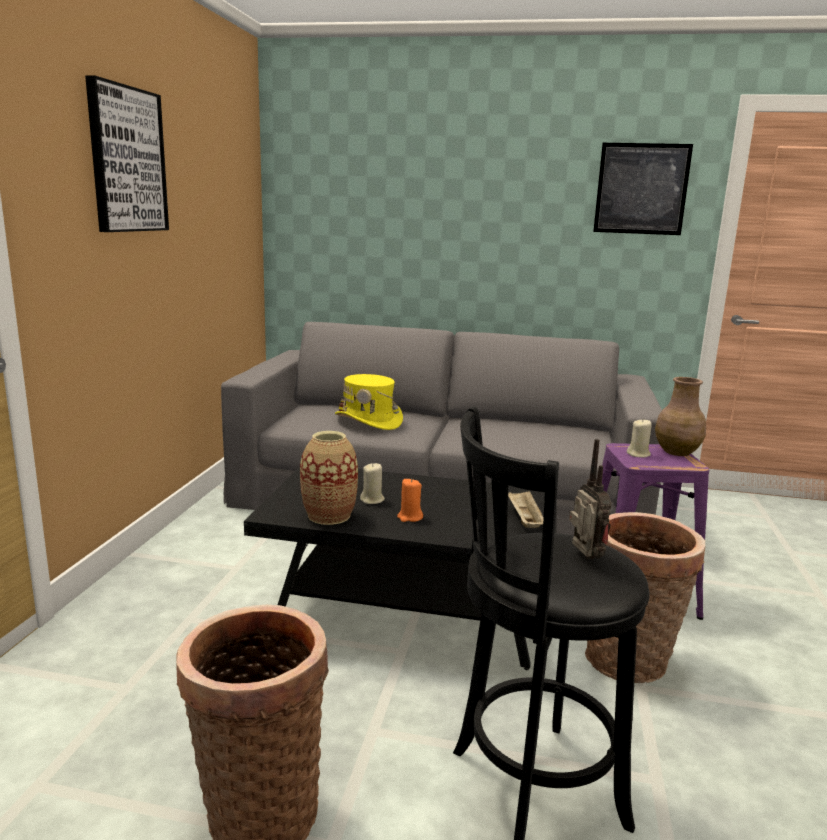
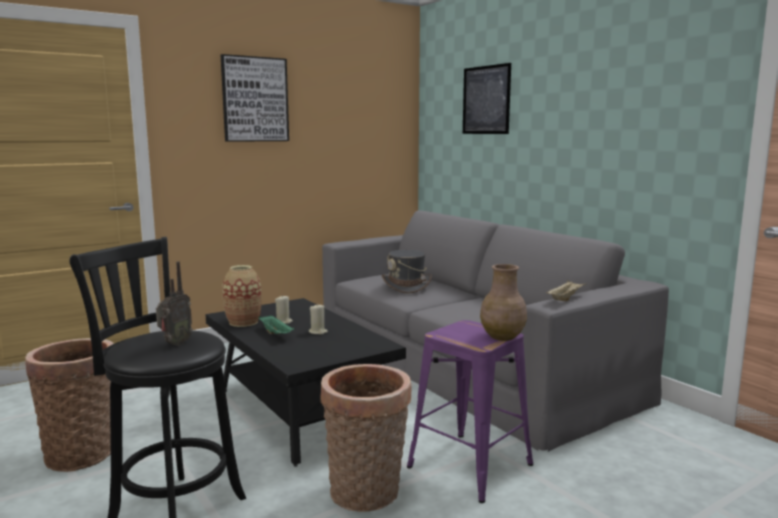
camera: 45 degrees right, 5 degrees down
yellow hat [335,374,403,430] -> grey hat [382,250,432,294]
orange candle [397,478,423,522] -> green tray [259,315,294,334]
beige tray [508,490,544,528] -> beige tray moved to [546,280,585,301]
picture [593,143,693,235] -> picture moved to [463,63,511,134]
beige candle [627,420,652,458] -> beige candle moved to [309,304,328,334]

